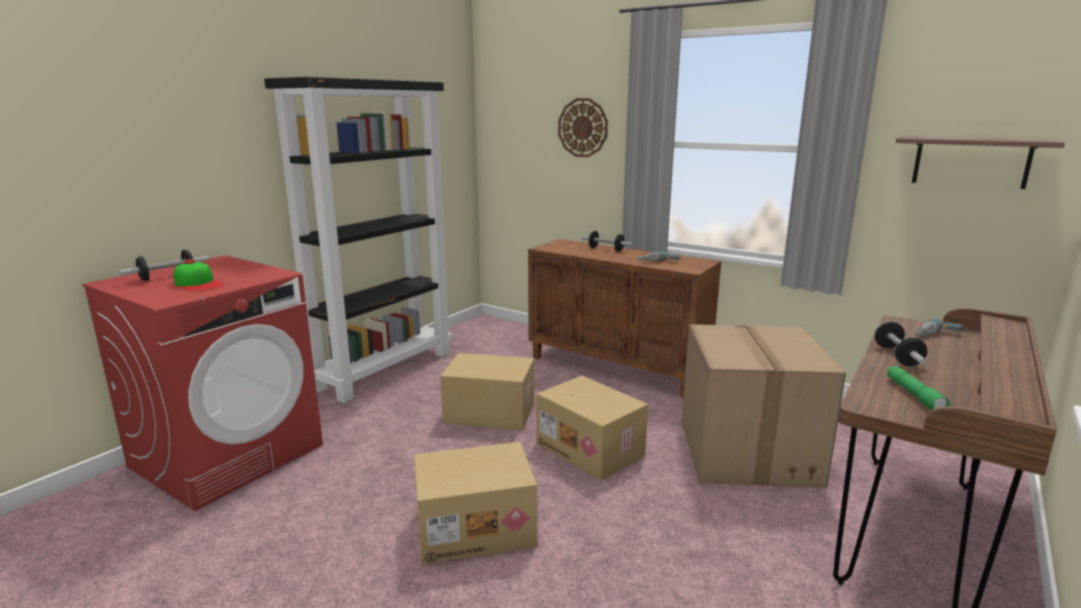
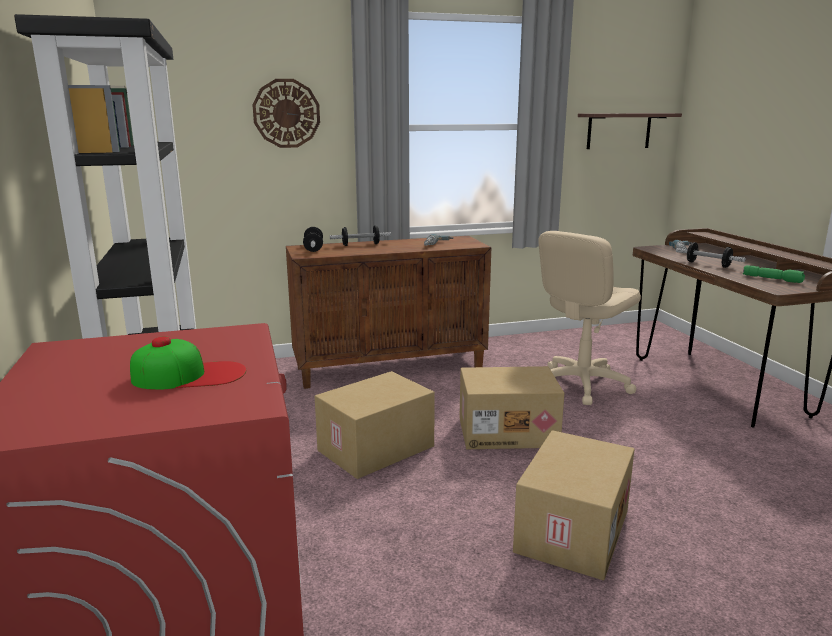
camera: 50 degrees left, 0 degrees up
dumbbell [119,250,209,281] -> dumbbell moved to [303,227,323,252]
cardboard box [682,324,846,488] -> beige office chair [538,231,641,405]

